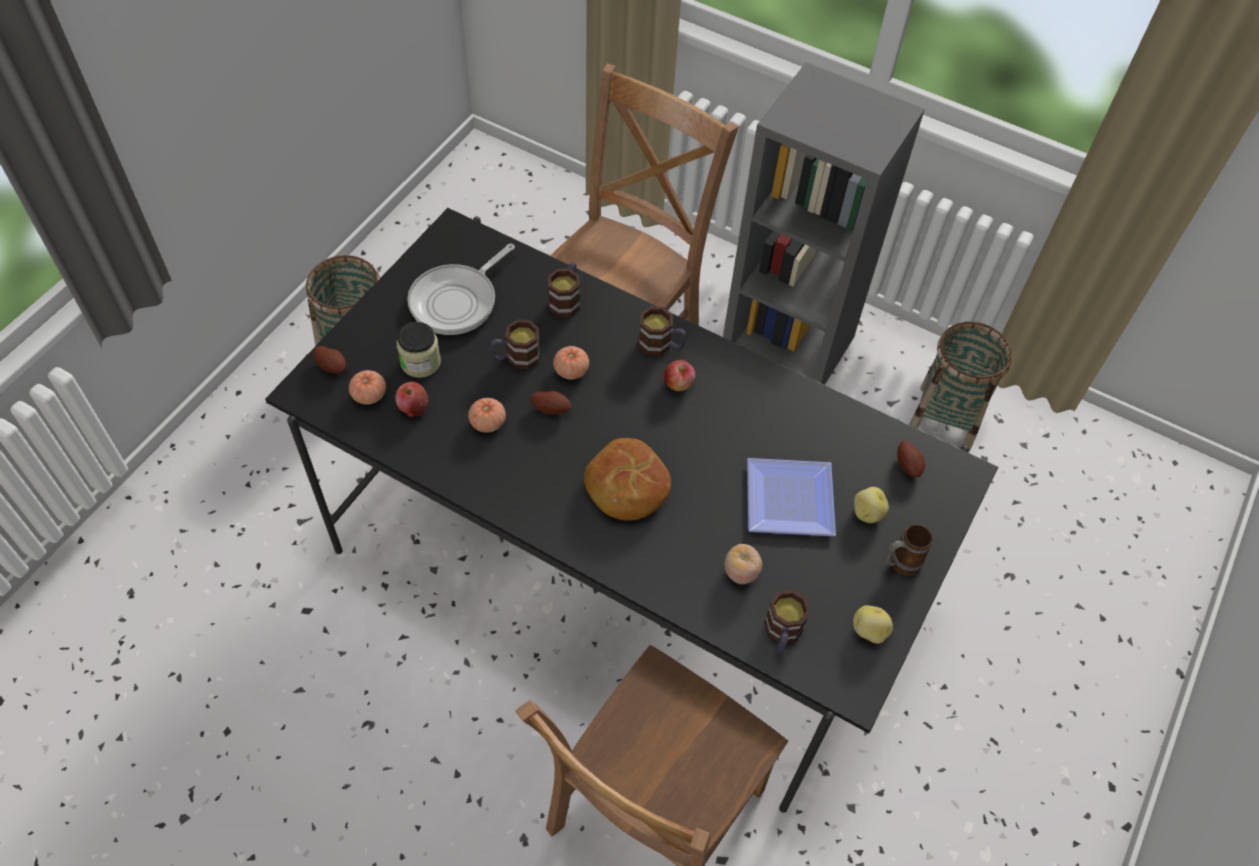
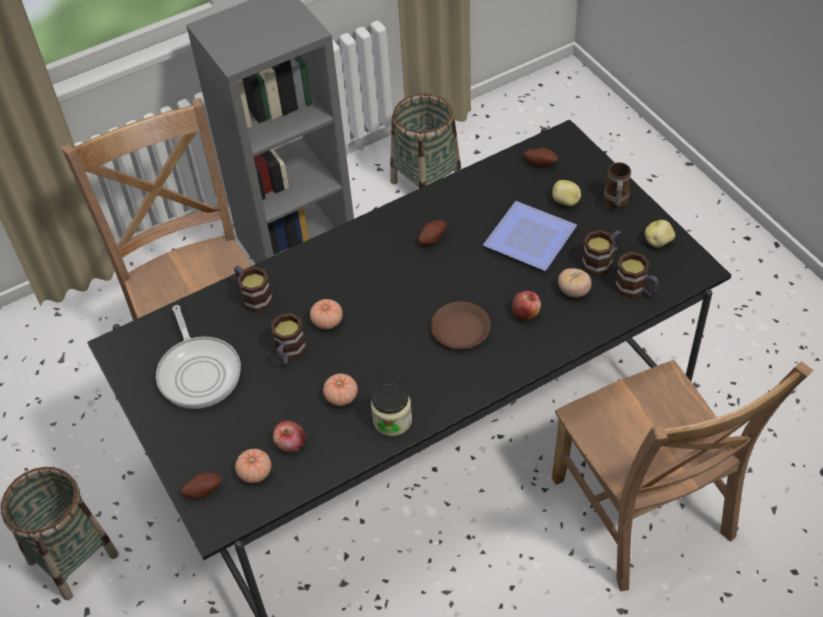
camera: 55 degrees left, 5 degrees down
jar [397,322,441,378] -> jar moved to [371,383,412,436]
potato [530,391,571,415] -> potato moved to [418,220,446,245]
bread [584,438,671,521] -> brown plate [431,302,491,349]
mug [639,307,687,356] -> mug moved to [581,230,622,276]
apple [663,360,695,391] -> apple moved to [512,291,541,320]

